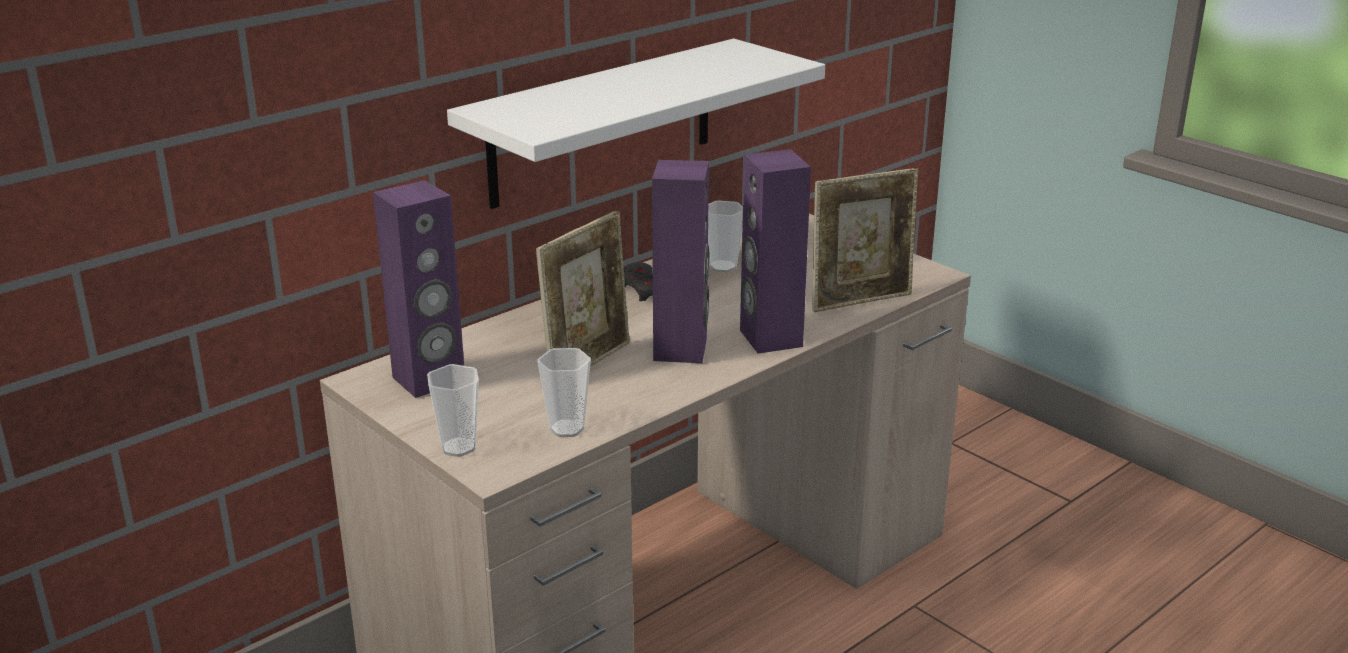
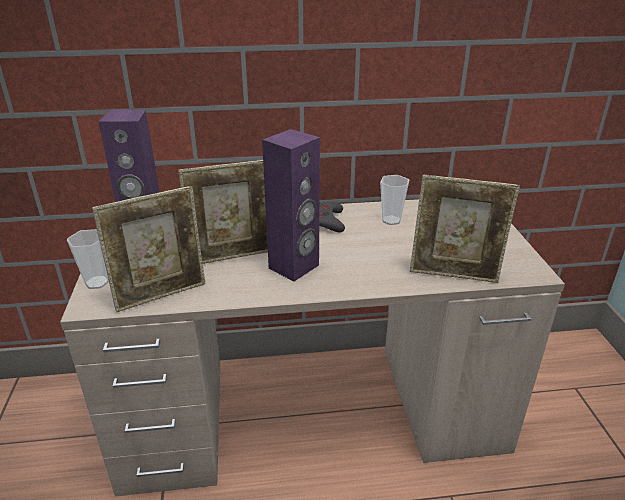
camera: 35 degrees right, 5 degrees up
white shelf [447,39,825,209] -> none
cup [537,348,591,437] -> picture frame [92,186,206,312]
purple speaker [740,149,811,354] -> none

